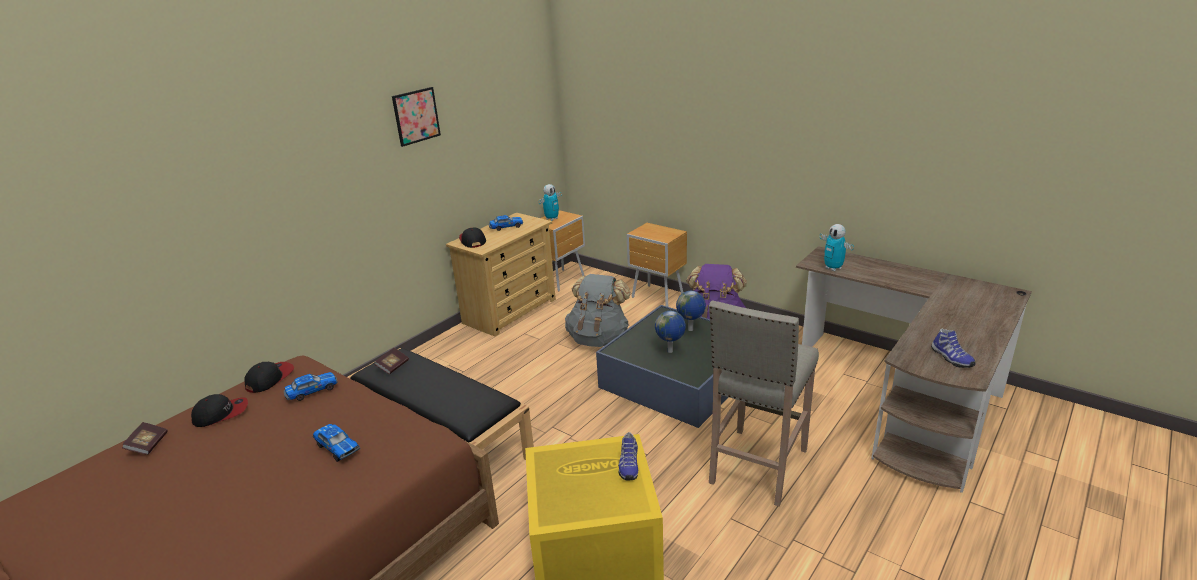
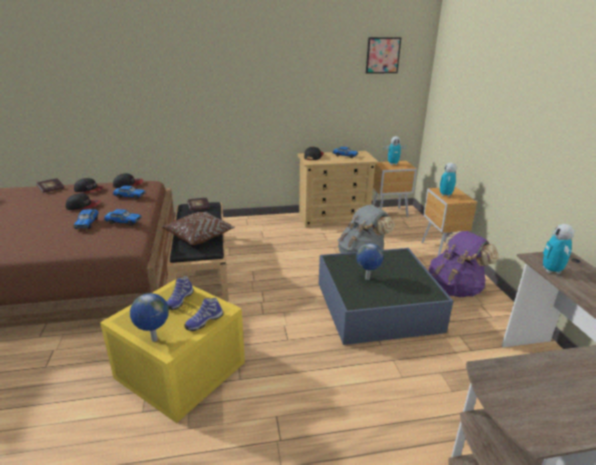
camera: 40 degrees right, 0 degrees up
picture [392,87,441,147] -> picture moved to [366,37,401,74]
globe [676,291,706,331] -> globe moved to [130,293,169,342]
beige stool [709,300,819,506] -> none
shoe [931,329,976,368] -> shoe moved to [167,276,194,310]
none -> cap [66,193,100,210]
none -> toy car [104,209,142,226]
none -> brown pillow [162,212,235,245]
none -> toy robot [440,163,456,197]

